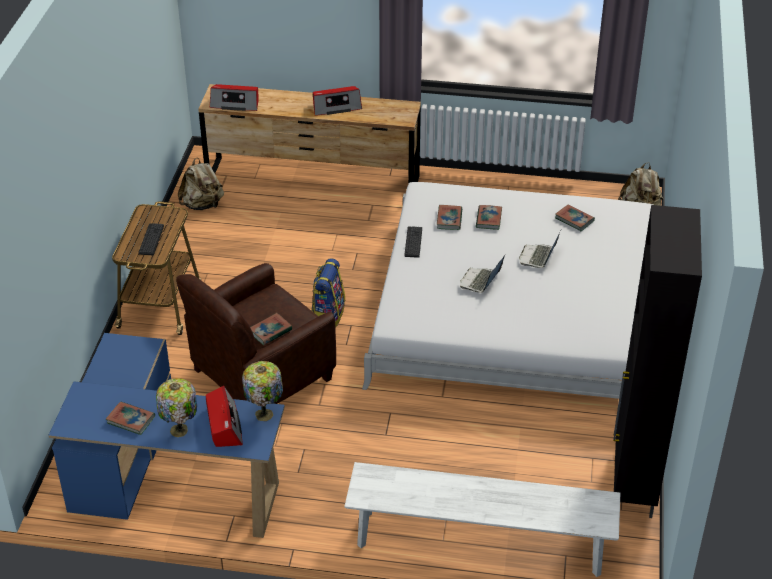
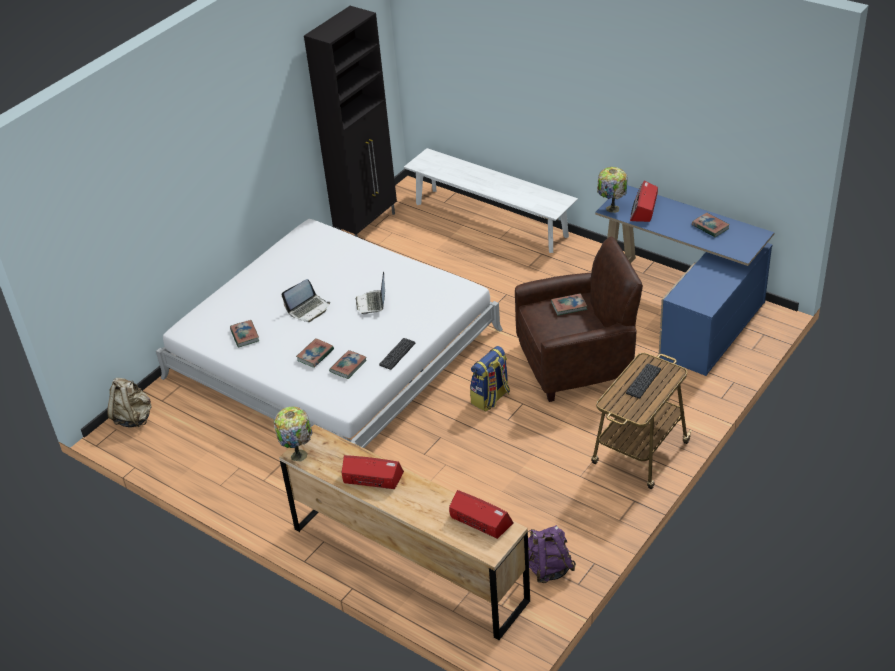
camera: 150 degrees left, 0 degrees up
table lamp [156,378,197,437] -> table lamp moved to [274,406,312,461]
beige backpack [178,158,224,210] -> purple backpack [528,525,576,583]
laptop [460,255,505,293] -> laptop turned 120 degrees clockwise [355,272,385,314]

